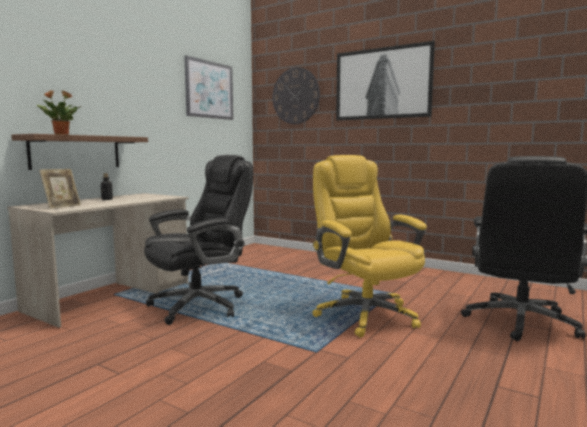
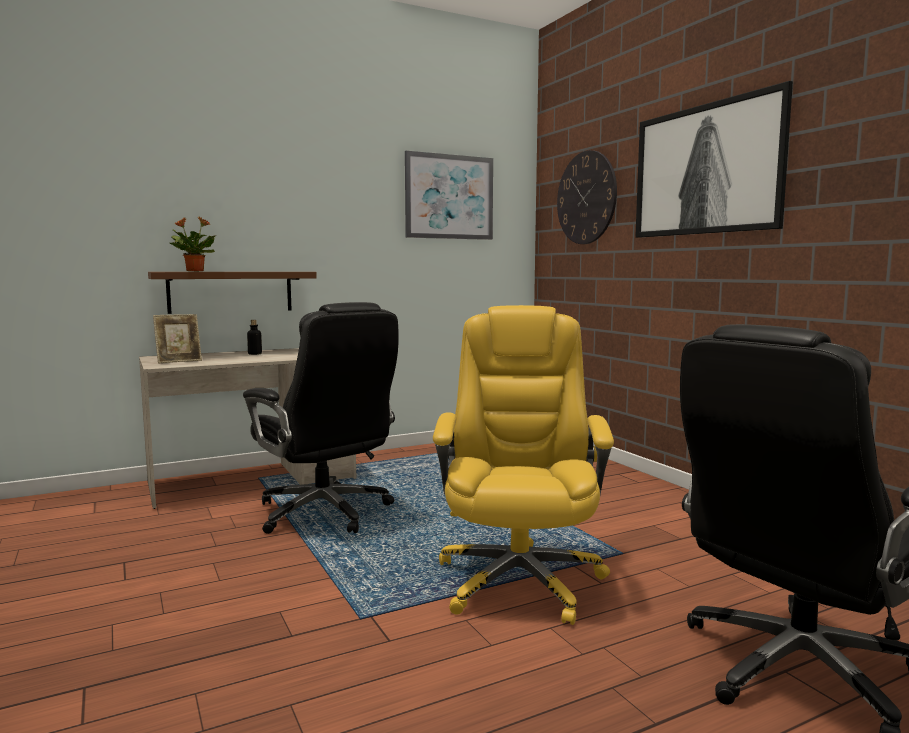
camera: 30 degrees right, 0 degrees up
black office chair [144,155,253,325] -> black office chair turned 60 degrees clockwise [243,302,399,534]

